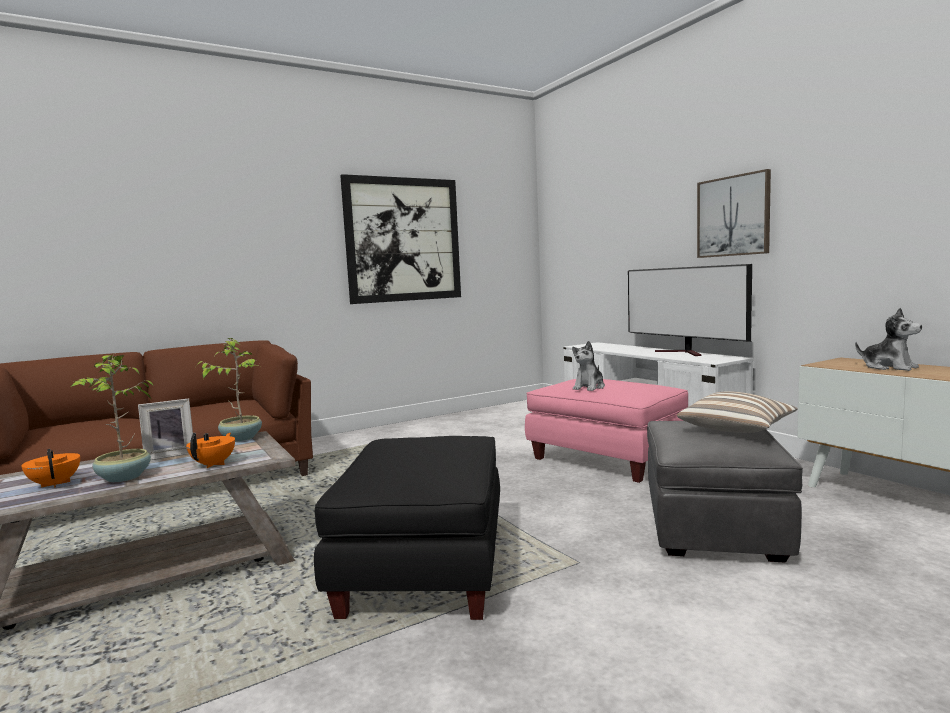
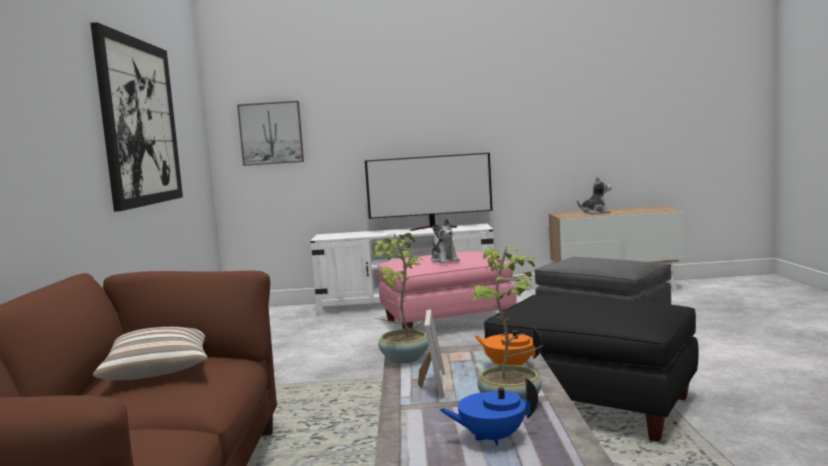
camera: 60 degrees left, 0 degrees up
orange teapot [21,449,80,488] -> blue teapot [439,377,538,445]
pillow [677,391,798,433] -> pillow moved to [93,327,208,380]
picture [697,169,771,258] -> picture moved to [237,101,304,166]

